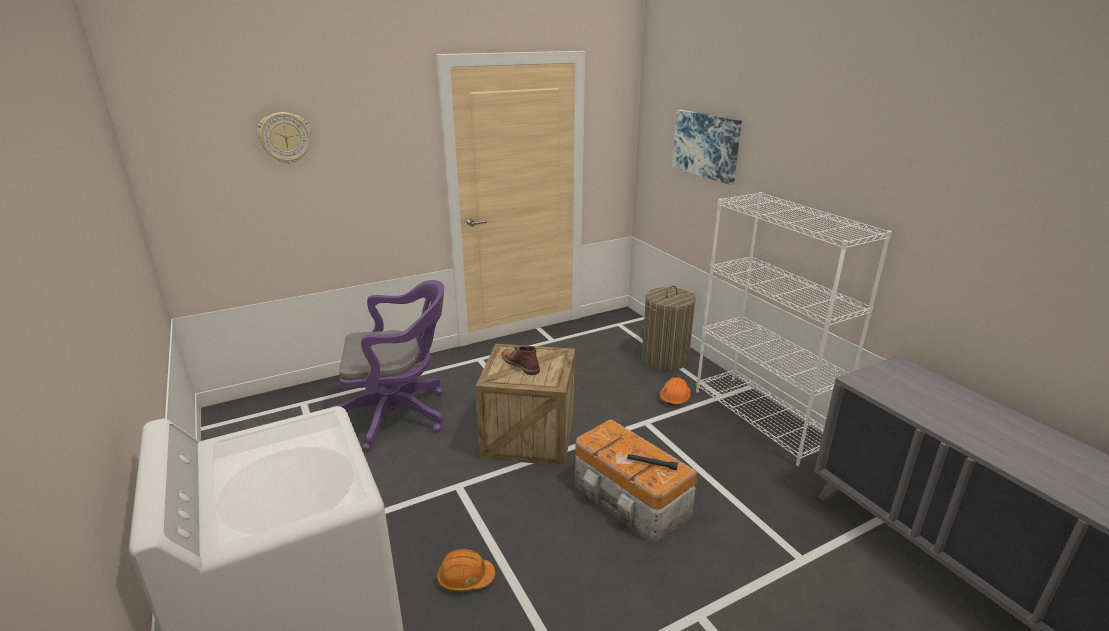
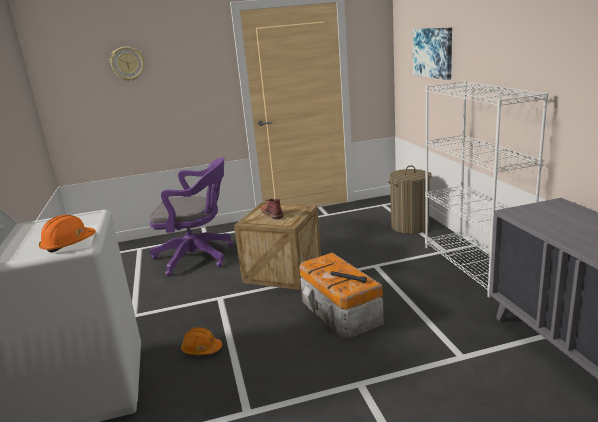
camera: 15 degrees right, 5 degrees down
orange hard hat [660,377,690,406] -> orange hard hat moved to [39,215,96,253]

